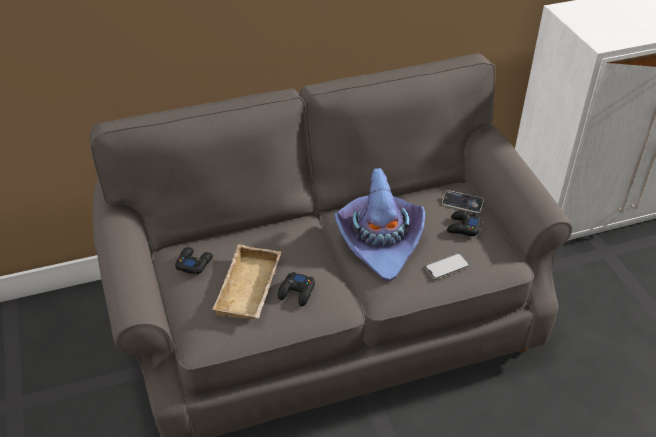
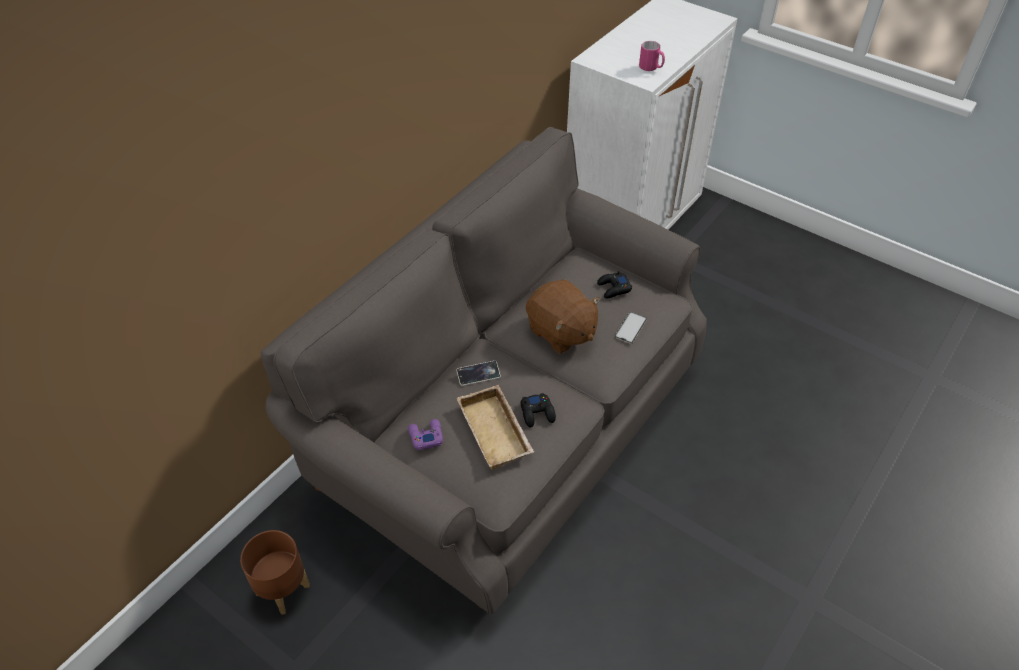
camera: 35 degrees left, 5 degrees up
black game controller [175,247,213,275] -> purple game controller [408,419,443,451]
purple hat [334,168,425,282] -> brown plush toy [526,280,600,354]
phone [442,190,484,213] -> phone moved to [456,361,500,386]
none -> brown planter [240,530,310,615]
none -> pink mug [639,41,665,71]

